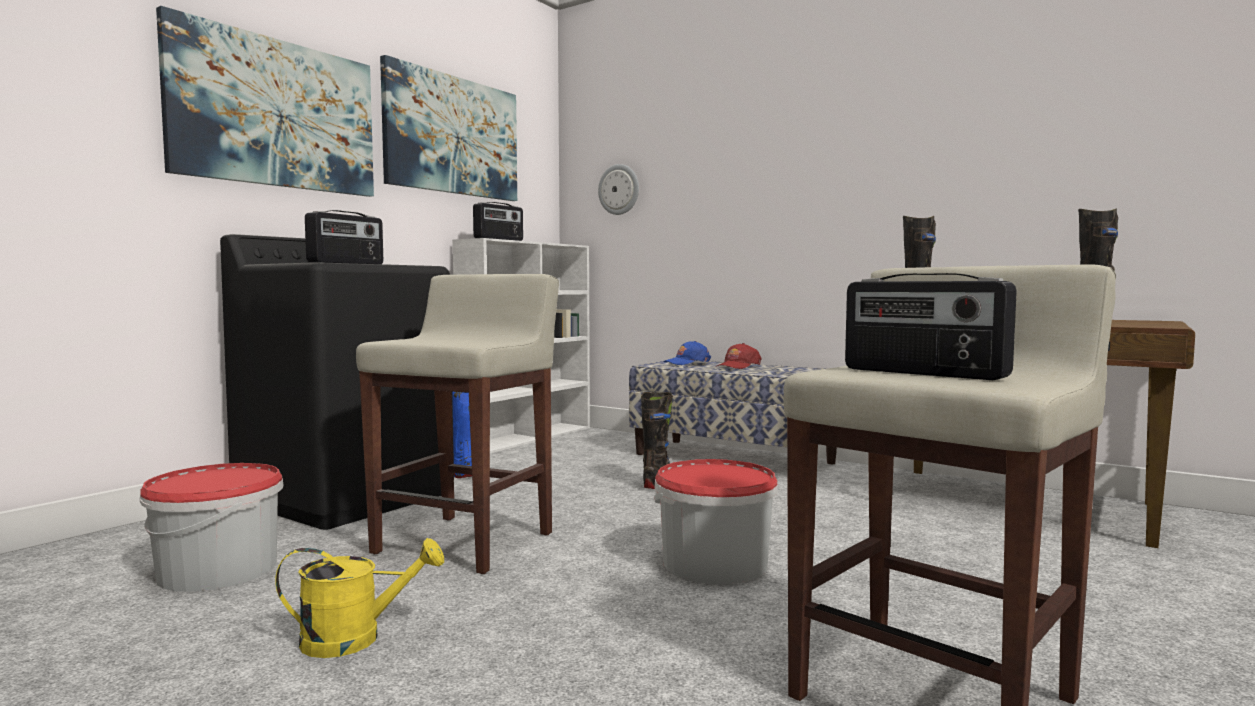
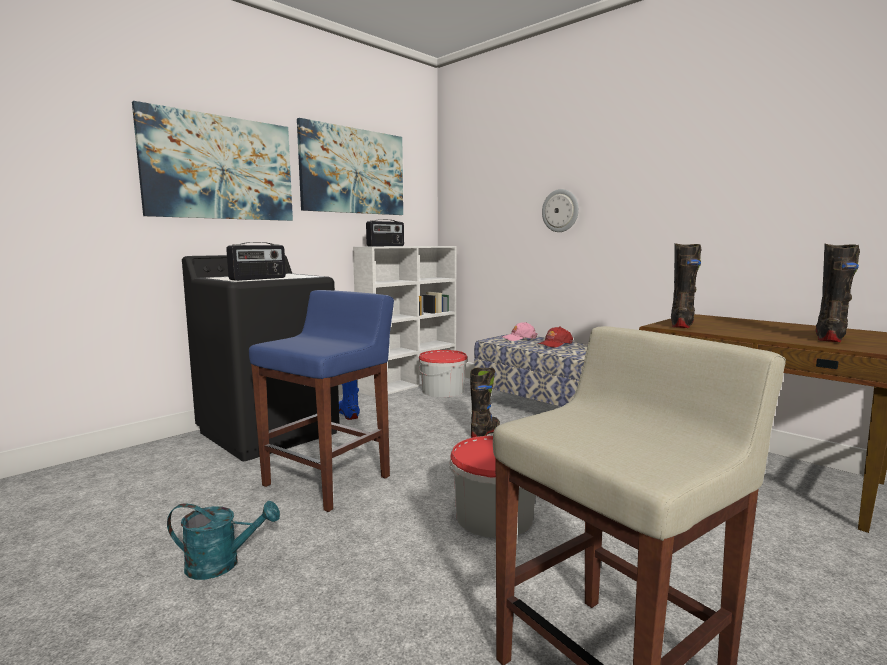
camera: 10 degrees right, 5 degrees up
bucket [140,463,284,592] -> bucket moved to [419,350,468,397]
yellow watering can [275,538,444,658] -> turquoise watering can [167,501,280,580]
beige stool [356,274,559,574] -> blue stool [249,290,394,512]
wall clock [598,164,639,215] -> wall clock moved to [542,189,579,232]
blue cap [664,341,711,365] -> pink cap [502,322,538,341]
radio [845,273,1017,380] -> none

